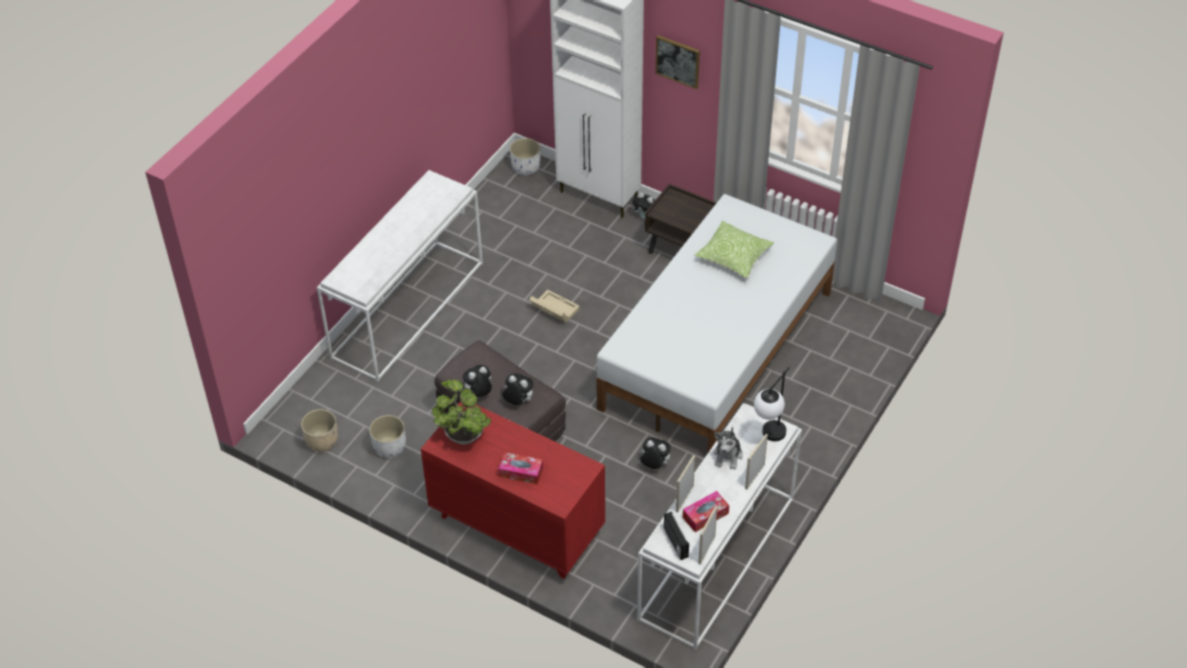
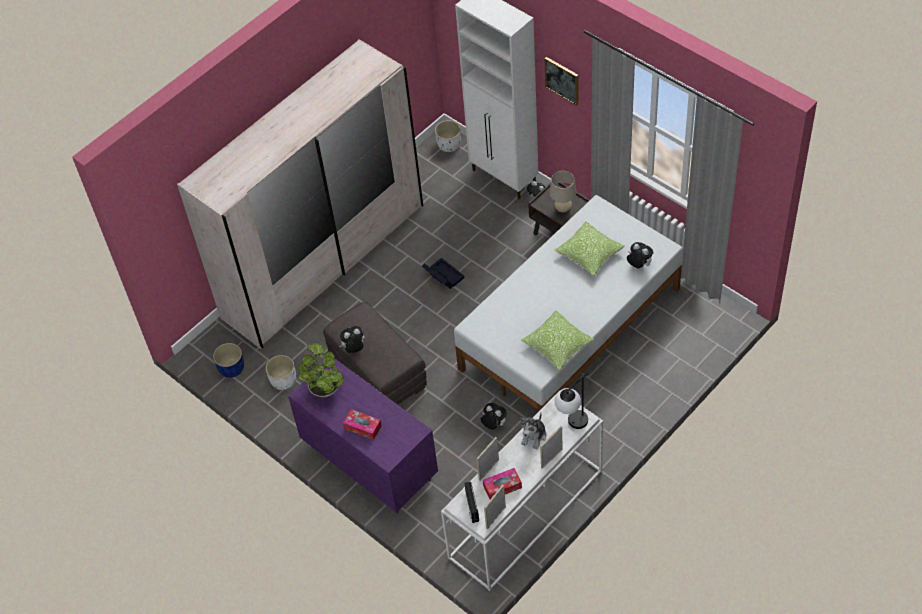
camera: 15 degrees right, 5 degrees up
beige planter [301,409,338,452] -> blue planter [213,343,244,378]
white console table [317,170,483,382] -> white wardrobe [177,39,423,349]
red dresser [421,401,605,579] -> purple dresser [288,359,438,514]
plush toy [502,374,534,405] -> plush toy moved to [627,242,653,268]
beige storage box [529,290,580,323] -> black storage box [422,258,464,289]
none -> pillow [521,310,594,371]
none -> beige table lamp [550,171,576,213]

